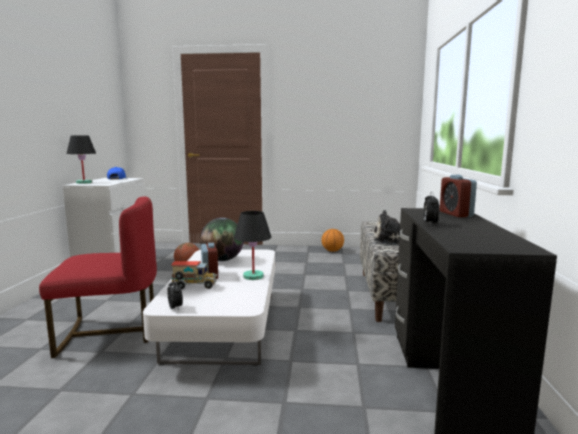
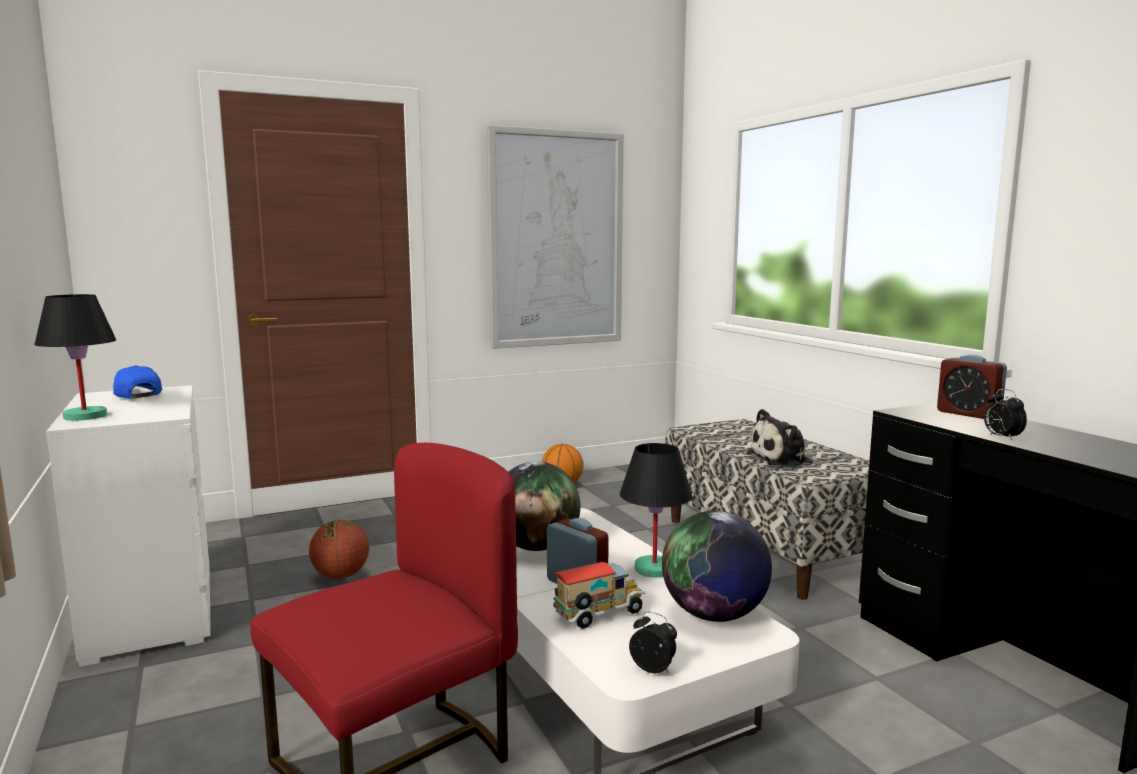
camera: 30 degrees left, 0 degrees up
none -> picture [486,125,624,349]
none -> globe [662,511,772,622]

